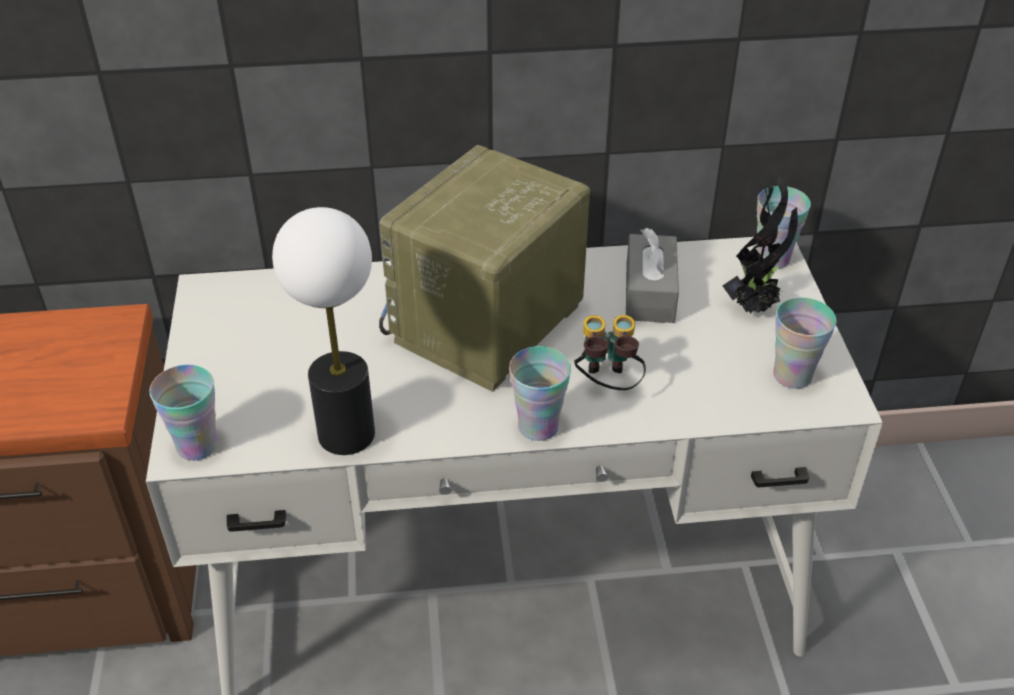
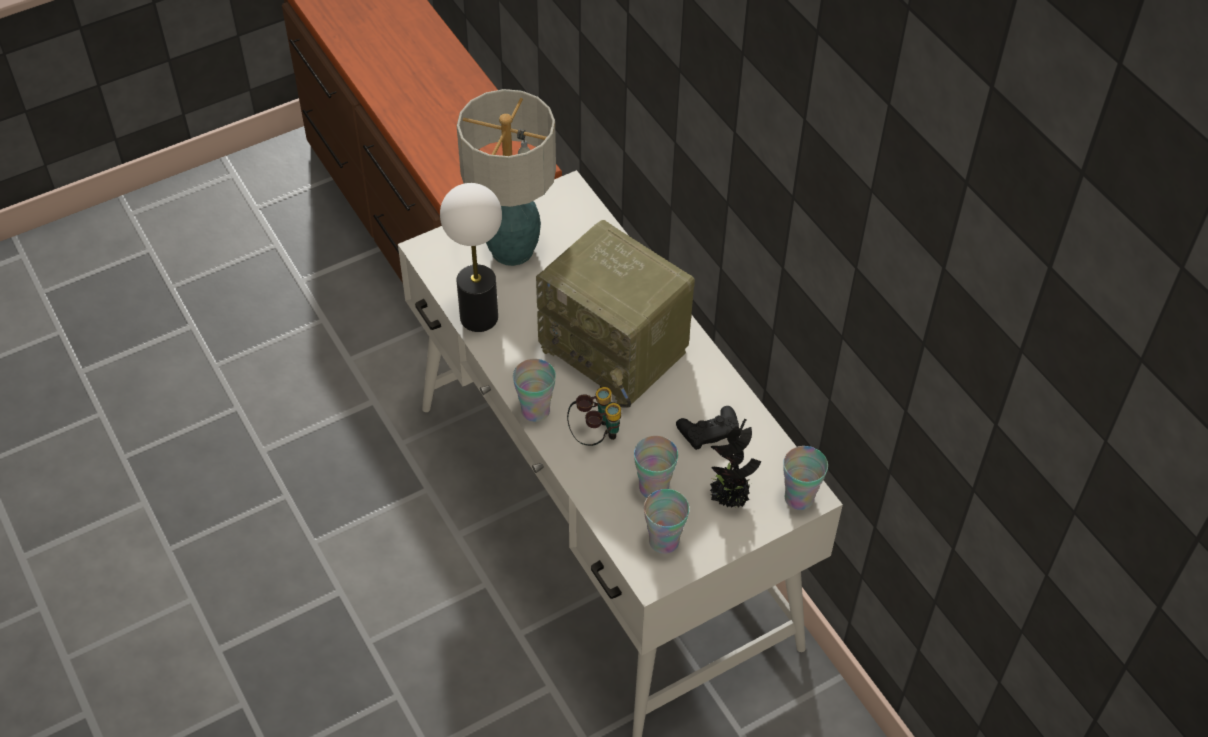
camera: 65 degrees right, 10 degrees up
cup [149,365,218,461] -> cup moved to [634,436,678,498]
radio [379,144,590,392] -> radio turned 150 degrees counterclockwise [536,220,695,408]
grey tissue box [626,228,679,323] -> black game controller [676,406,739,450]
none -> table lamp [457,89,556,266]

